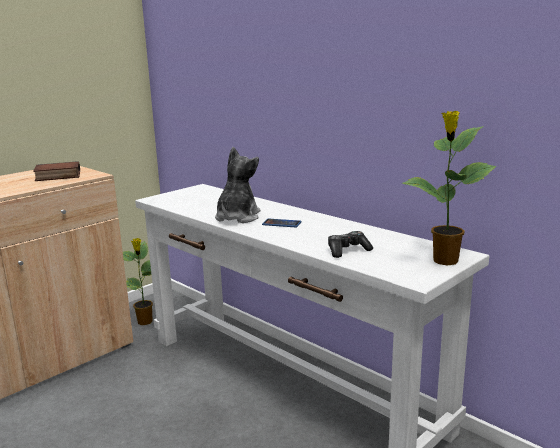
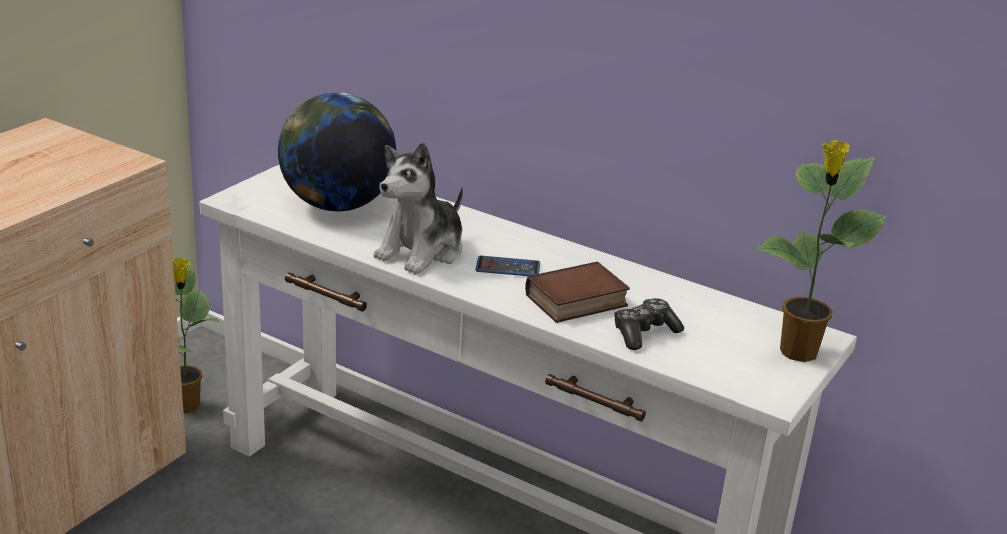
camera: 15 degrees left, 10 degrees up
book [33,161,80,181] -> book moved to [525,262,630,323]
plush toy [215,147,260,223] -> plush toy turned 150 degrees counterclockwise [373,142,463,275]
none -> globe [278,93,396,211]

